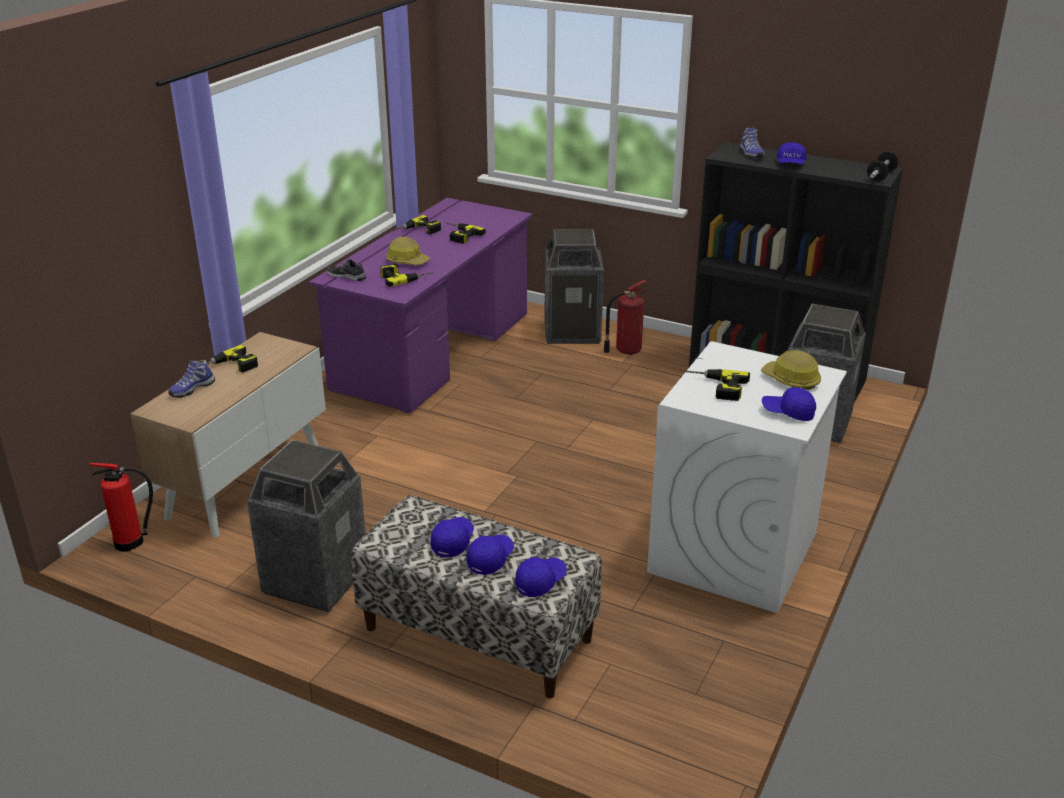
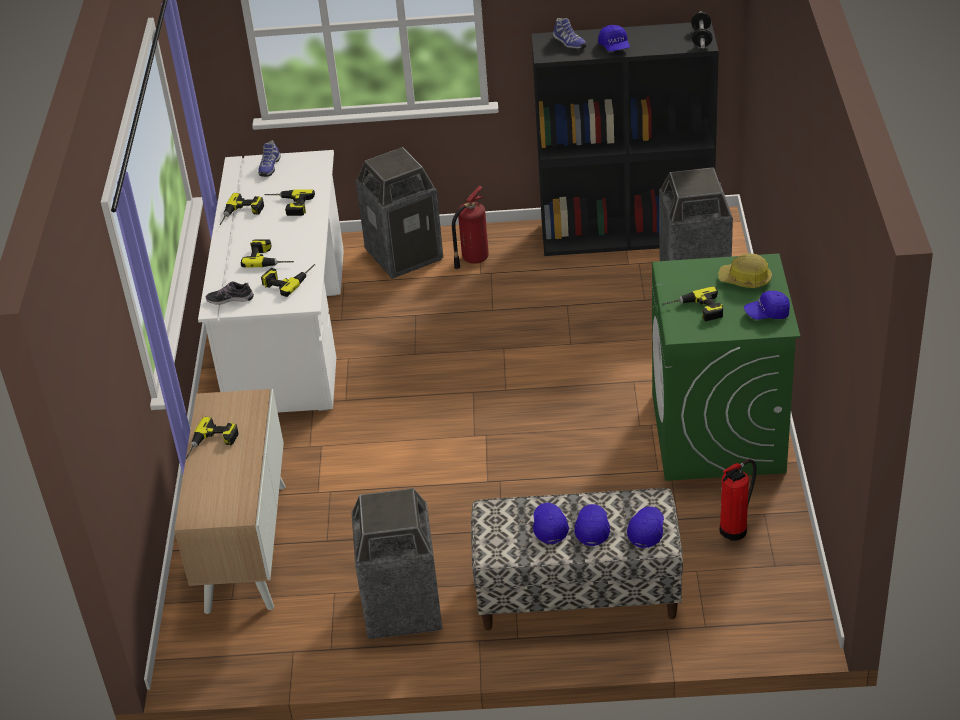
camera: 25 degrees left, 10 degrees up
fire extinguisher [89,463,153,552] -> fire extinguisher moved to [720,459,757,541]
shoe [168,360,215,398] -> shoe moved to [258,141,281,177]
purple desk [309,198,532,413] -> white desk [198,150,344,412]
hard hat [386,237,430,265] -> power drill [241,239,294,268]
white washing machine [647,341,847,613] -> green washing machine [652,253,800,481]

